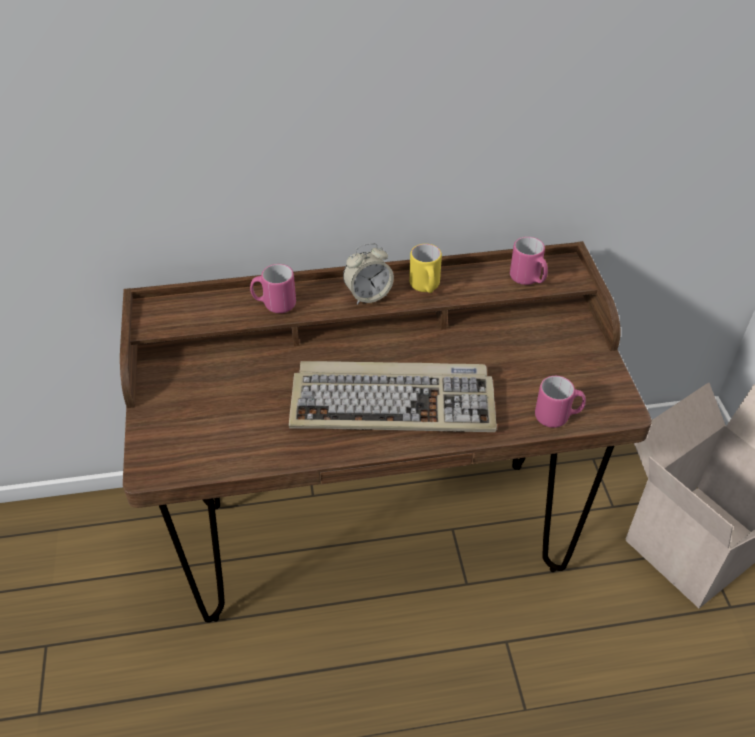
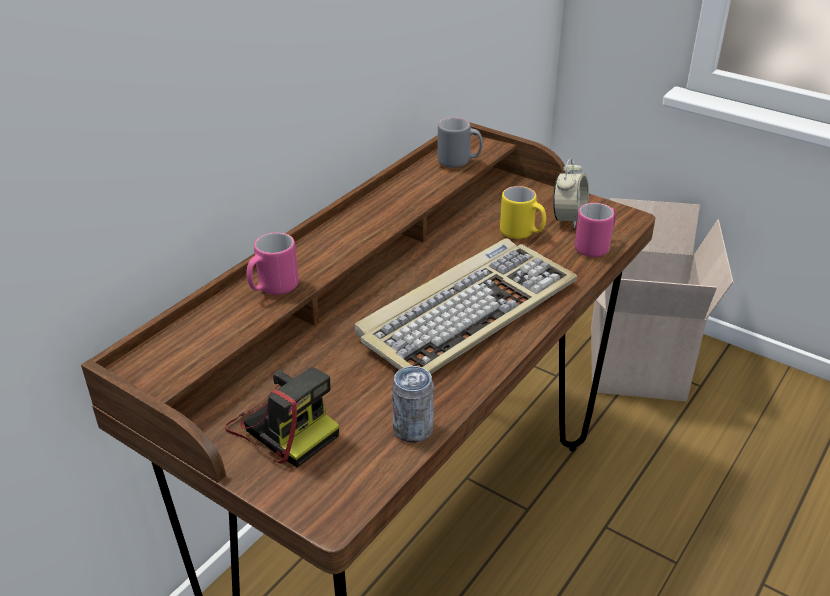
camera: 45 degrees left, 10 degrees down
alarm clock [343,243,394,304] -> alarm clock moved to [553,158,589,229]
yellow mug [409,244,442,293] -> yellow mug moved to [500,186,546,239]
pink mug [510,237,548,285] -> grey mug [437,117,483,168]
none -> camera [225,367,339,468]
none -> can [392,366,434,443]

